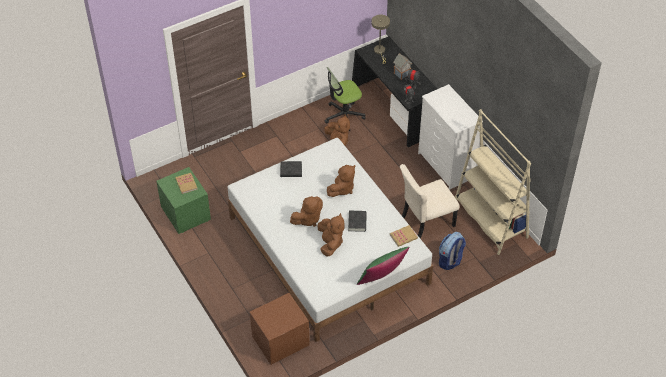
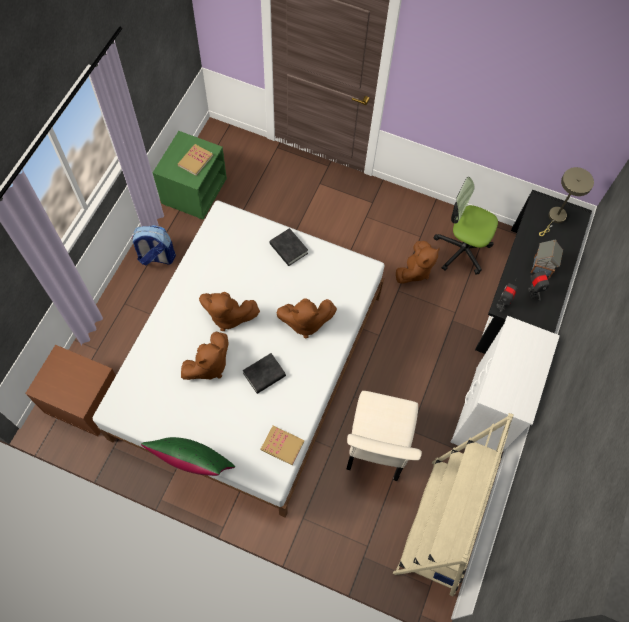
camera: 50 degrees right, 15 degrees up
beige chair [400,164,459,239] -> beige chair turned 105 degrees counterclockwise [346,391,422,481]
backpack [439,232,466,270] -> backpack moved to [131,225,176,266]

